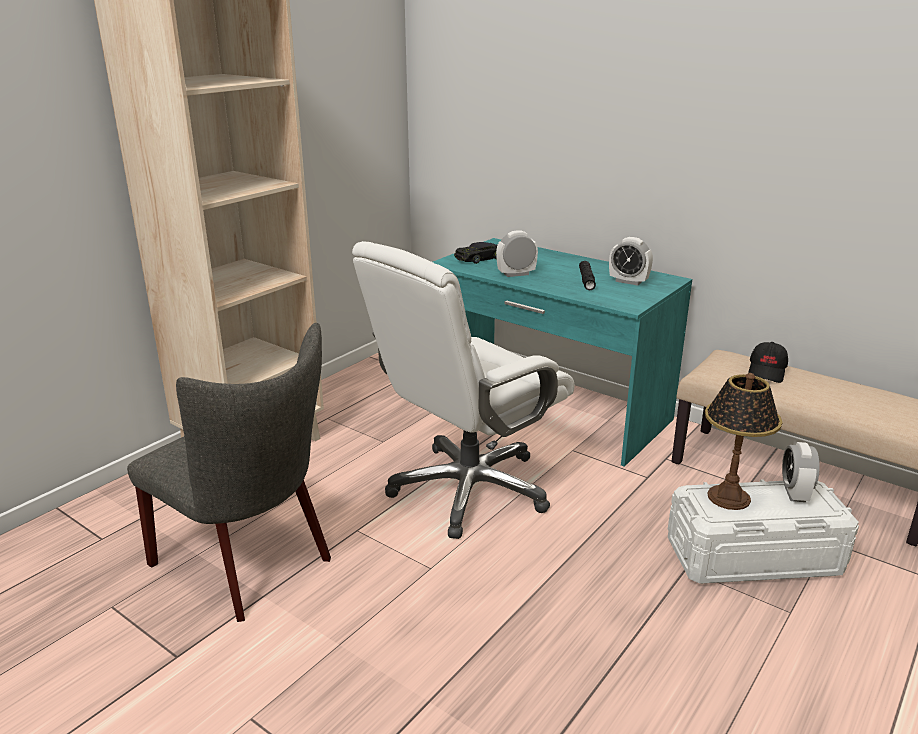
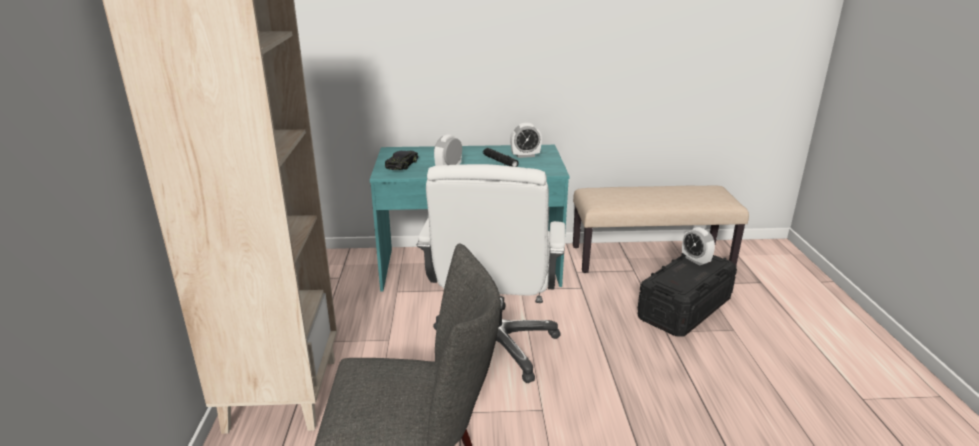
camera: 40 degrees left, 0 degrees up
white storage box [668,479,859,584] -> black storage box [638,253,737,336]
table lamp [705,373,783,510] -> none
black cap [748,342,788,383] -> none

